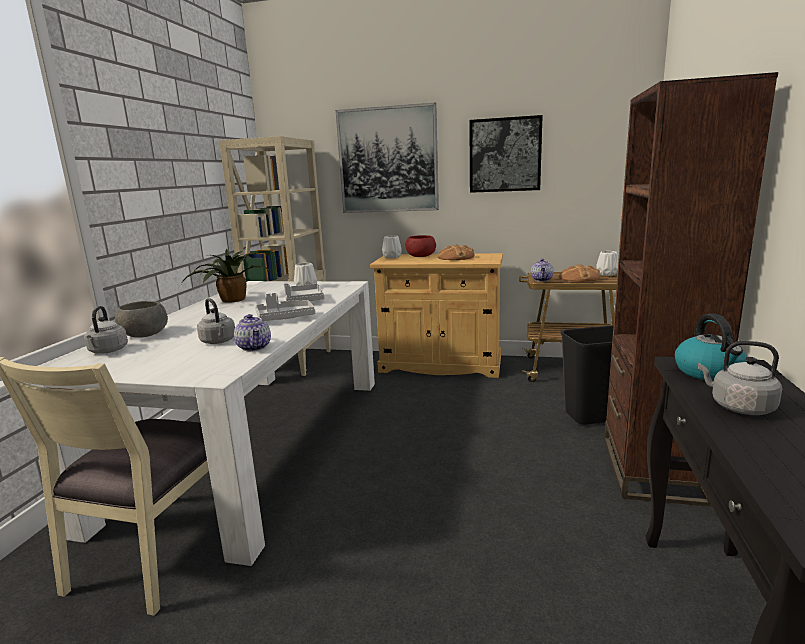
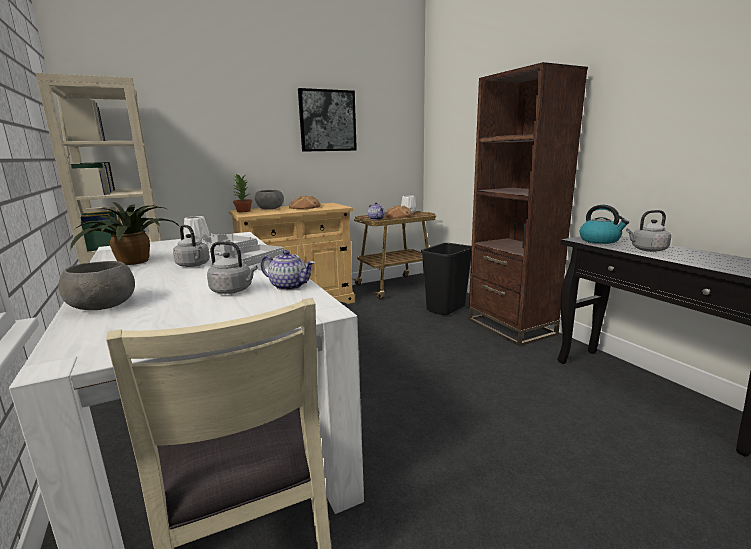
camera: 40 degrees left, 0 degrees up
grey kettle [84,306,128,354] -> grey kettle moved to [173,225,210,267]
picture [336,103,439,213] -> none
white vase [382,235,402,258] -> potted plant [233,174,252,212]
red bowl [406,235,436,257] -> grey bowl [255,190,284,210]

